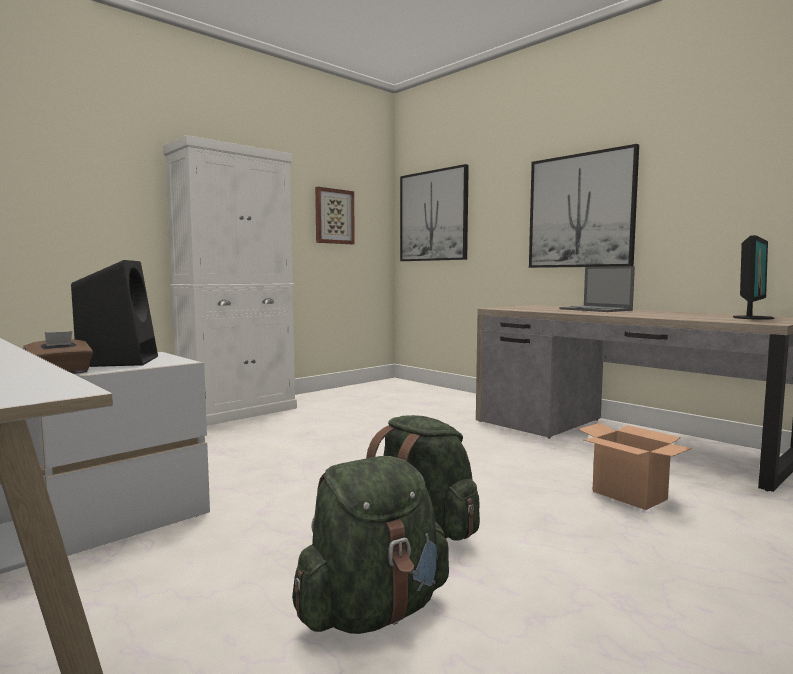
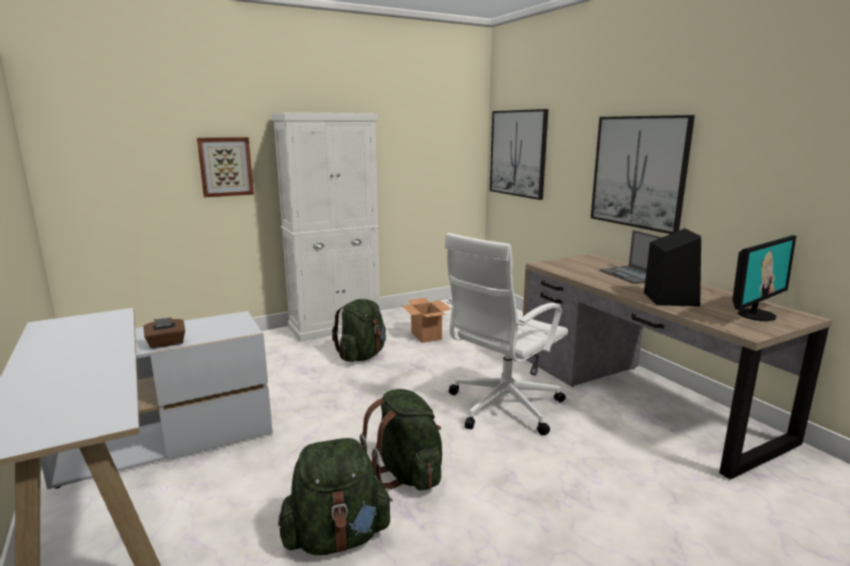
camera: 15 degrees right, 10 degrees up
black speaker [71,260,158,367] -> black speaker moved to [644,228,701,306]
picture [315,187,355,244] -> picture moved to [197,137,254,197]
cardboard box [579,423,692,510] -> cardboard box moved to [402,298,451,343]
none -> green backpack [332,299,386,362]
none -> white office chair [445,233,568,435]

